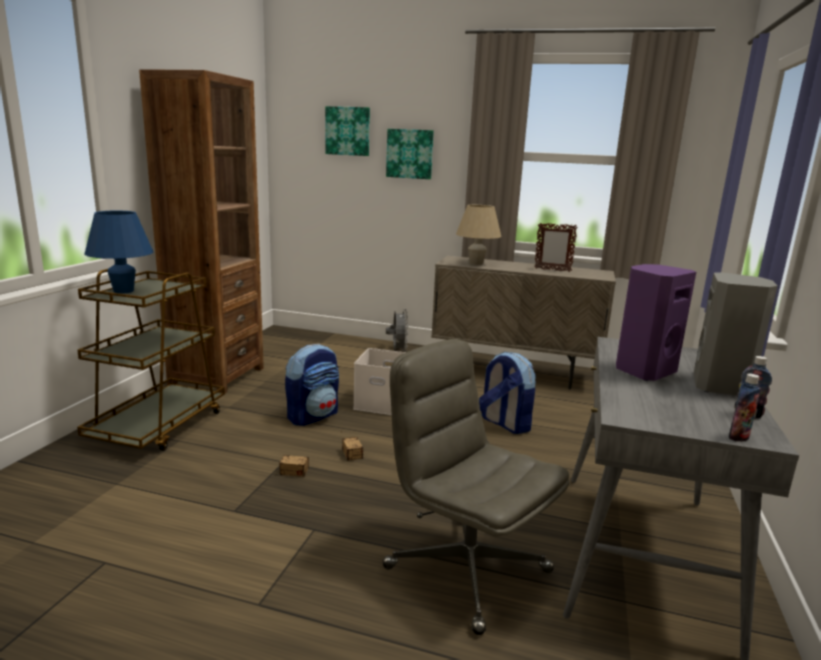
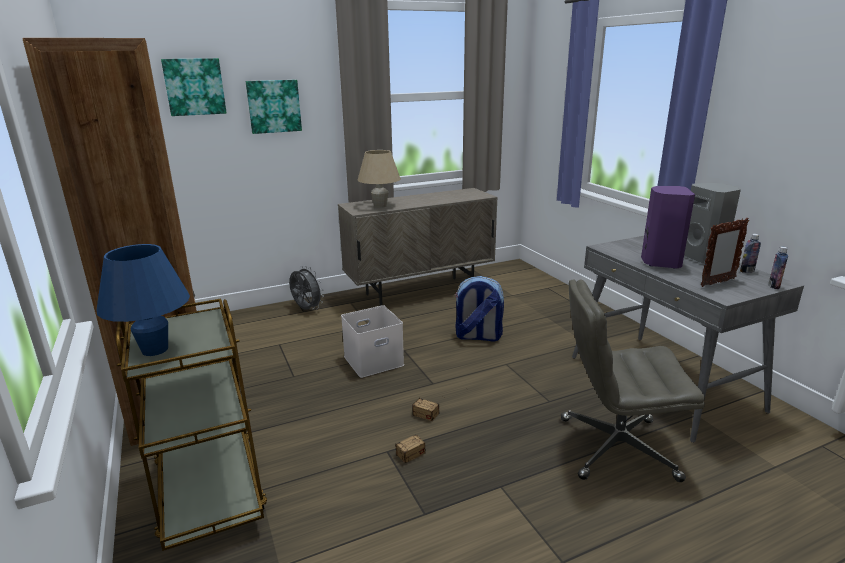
camera: 40 degrees left, 5 degrees up
backpack [285,344,339,426] -> none
picture frame [534,223,578,272] -> picture frame moved to [701,218,749,287]

